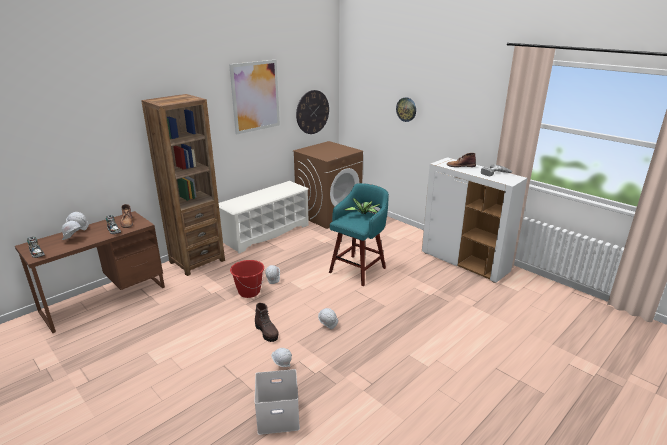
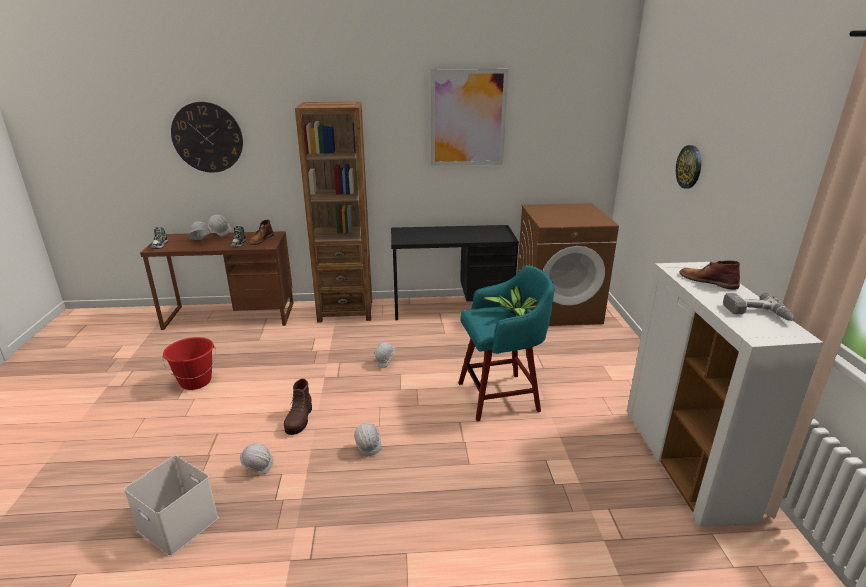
camera: 40 degrees right, 0 degrees up
white shoe rack [219,181,309,254] -> black desk [391,225,519,320]
red bucket [230,260,264,298] -> red bucket moved to [162,337,216,390]
wall clock [296,90,329,134] -> wall clock moved to [171,102,243,173]

